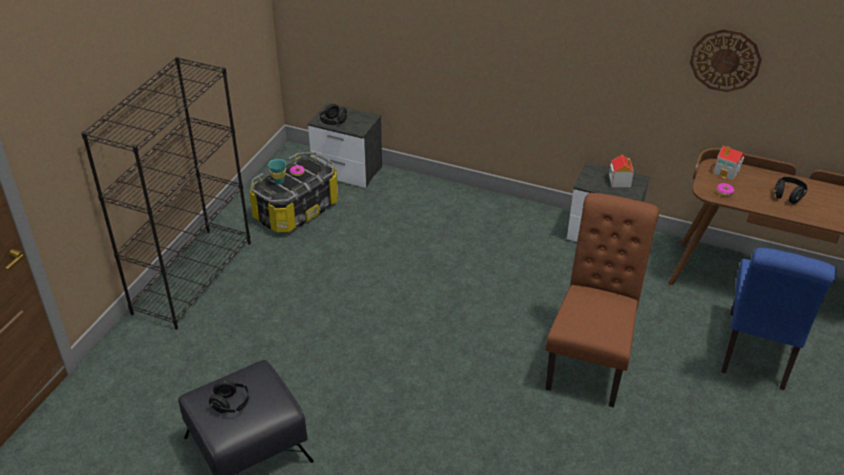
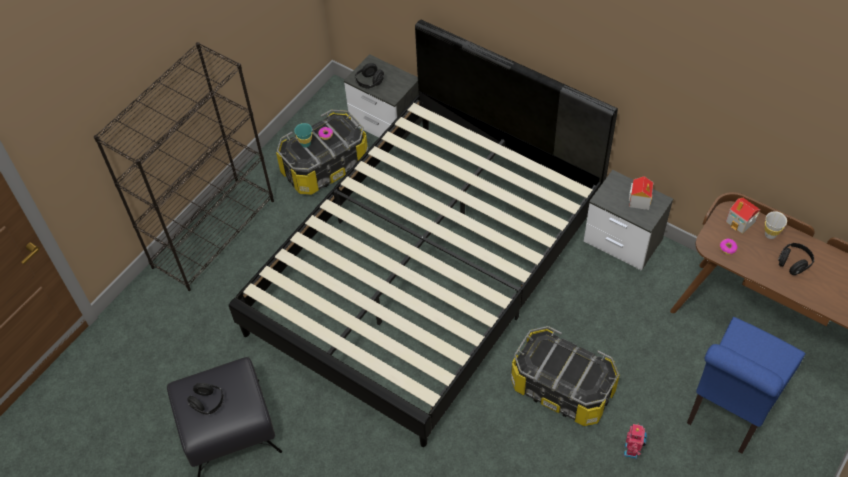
camera: 15 degrees right, 15 degrees up
brown chair [545,193,659,407] -> storage box [511,326,620,426]
wall clock [690,29,762,92] -> none
none -> black bed [229,20,618,447]
none -> toy robot [624,423,647,459]
none -> white cup [765,211,787,239]

